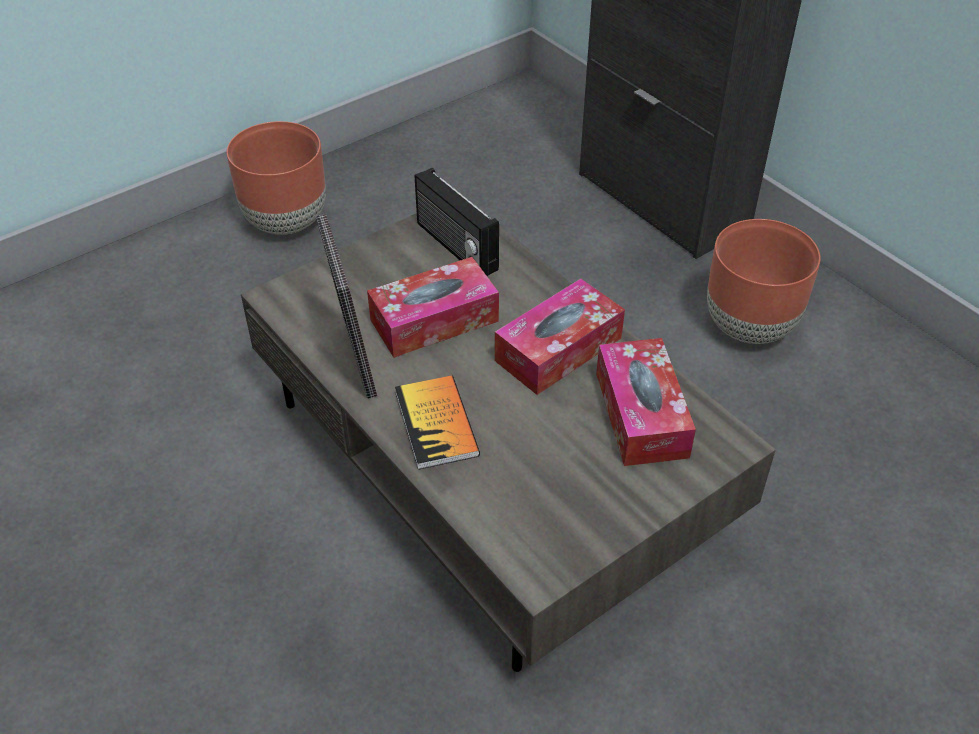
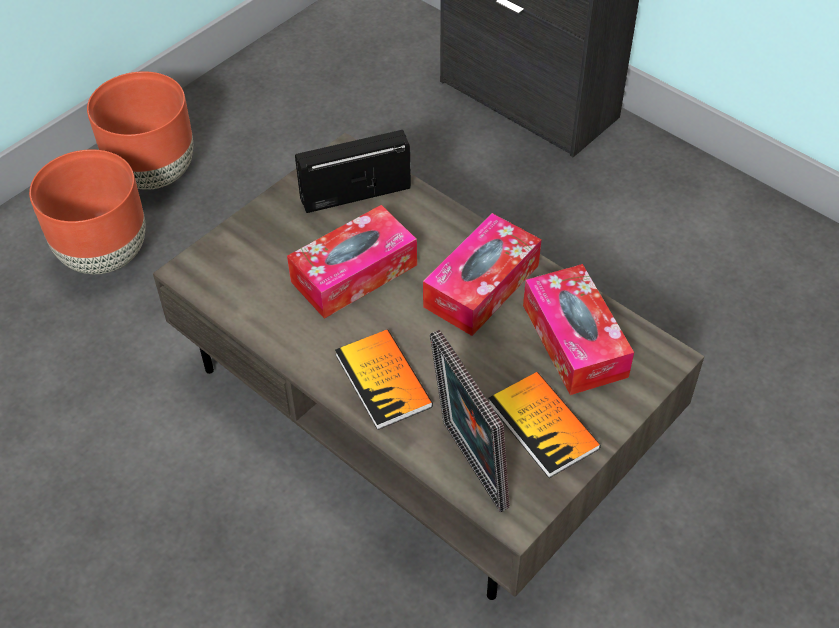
camera: 10 degrees left, 5 degrees up
picture frame [316,214,377,398] -> picture frame moved to [430,329,510,512]
radio [415,168,499,276] -> radio turned 120 degrees clockwise [295,130,411,213]
brown planter [707,219,821,344] -> brown planter moved to [29,149,146,274]
none -> book [489,372,601,478]

